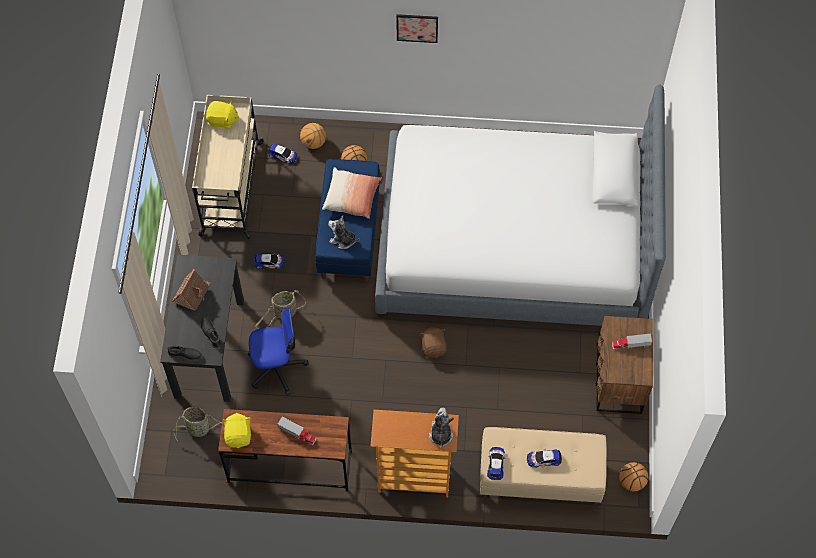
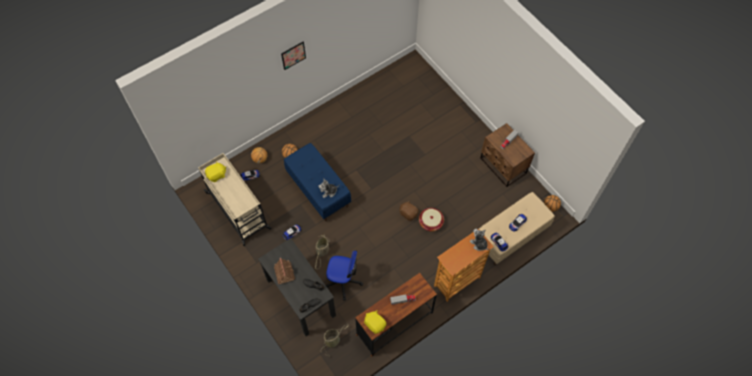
camera: 40 degrees left, 0 degrees up
office chair [248,308,309,396] -> office chair turned 60 degrees clockwise [326,251,363,301]
pillow [322,167,382,219] -> none
bed [375,84,666,326] -> none
none -> basket [419,208,444,232]

